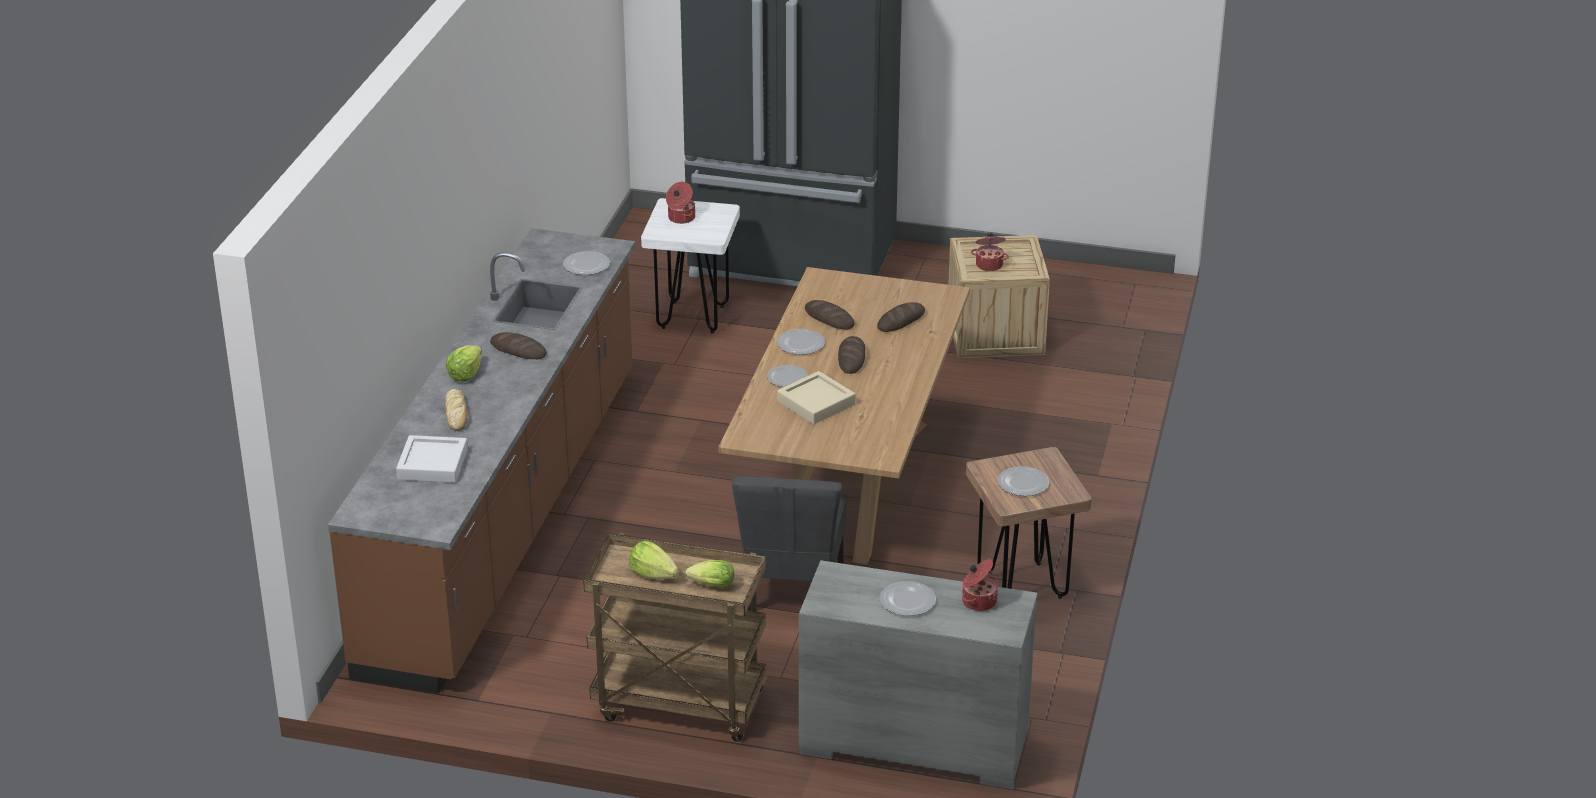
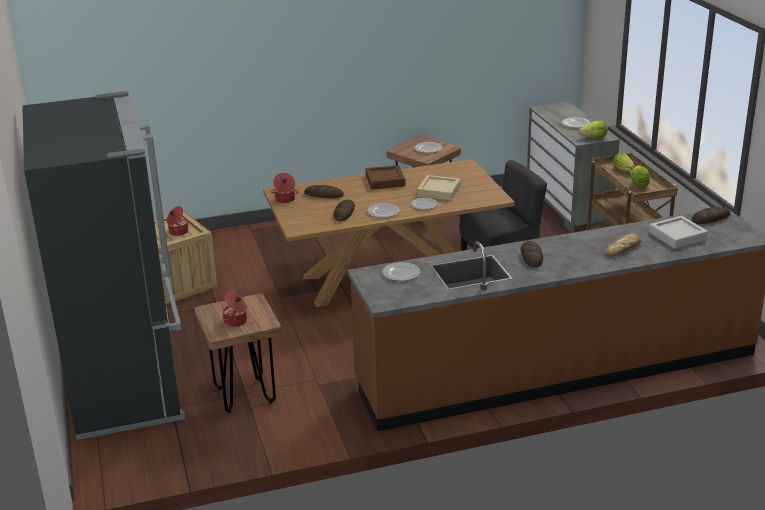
camera: 120 degrees left, 5 degrees down
lettuce [446,345,482,382] -> lettuce moved to [579,120,607,138]
white stool [641,198,740,333] -> brown stool [195,294,282,413]
bread [838,336,865,374] -> bread moved to [692,207,731,224]
cooking pot [962,559,998,611] -> cooking pot moved to [271,173,299,203]
none -> brown tray [366,165,405,189]

